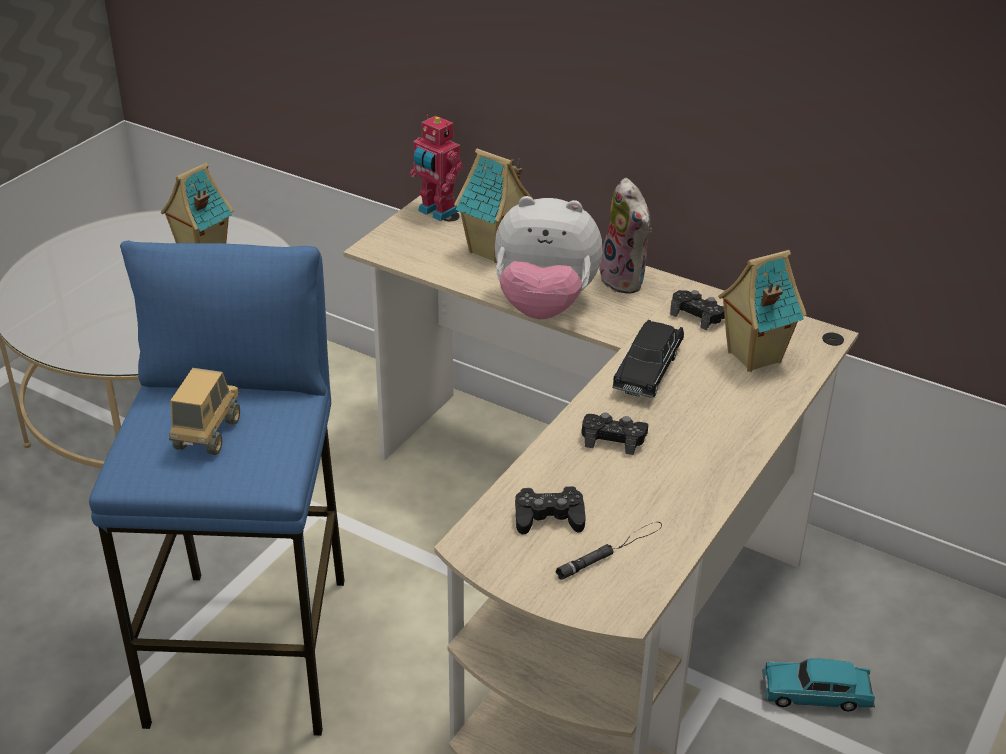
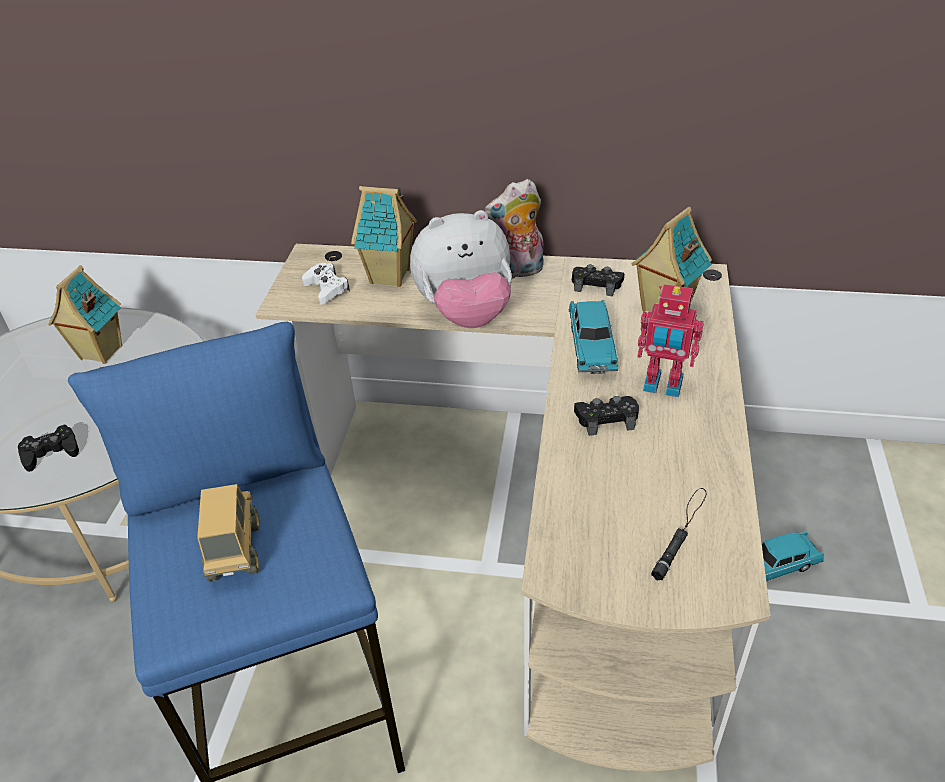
camera: 20 degrees left, 5 degrees up
toy robot [410,114,463,221] -> toy robot moved to [637,284,704,397]
black game controller [515,486,586,534] -> black game controller moved to [18,425,79,472]
plush toy [596,178,651,294] -> plush toy turned 120 degrees clockwise [485,179,544,279]
black toy car [612,320,684,398] -> turquoise toy car [569,300,618,374]
none -> white game controller [302,263,350,305]

